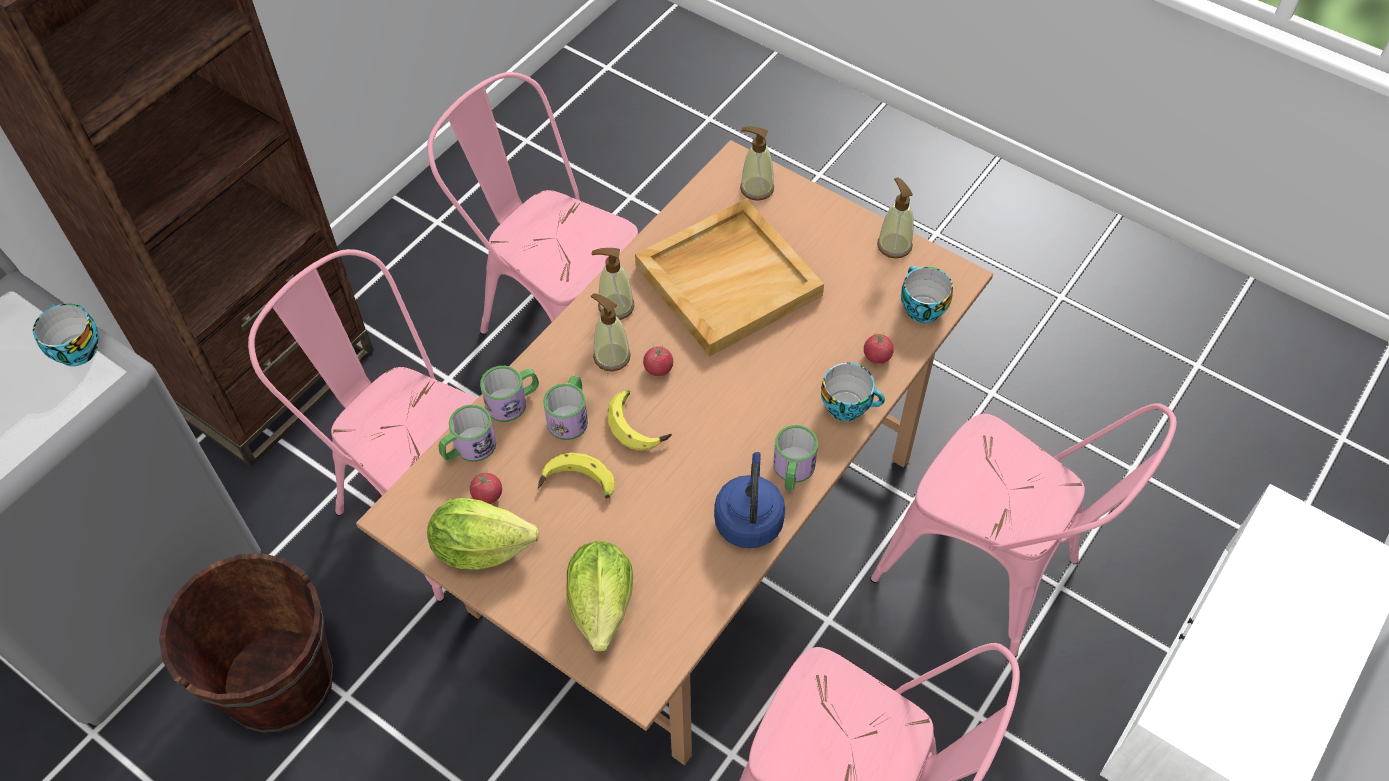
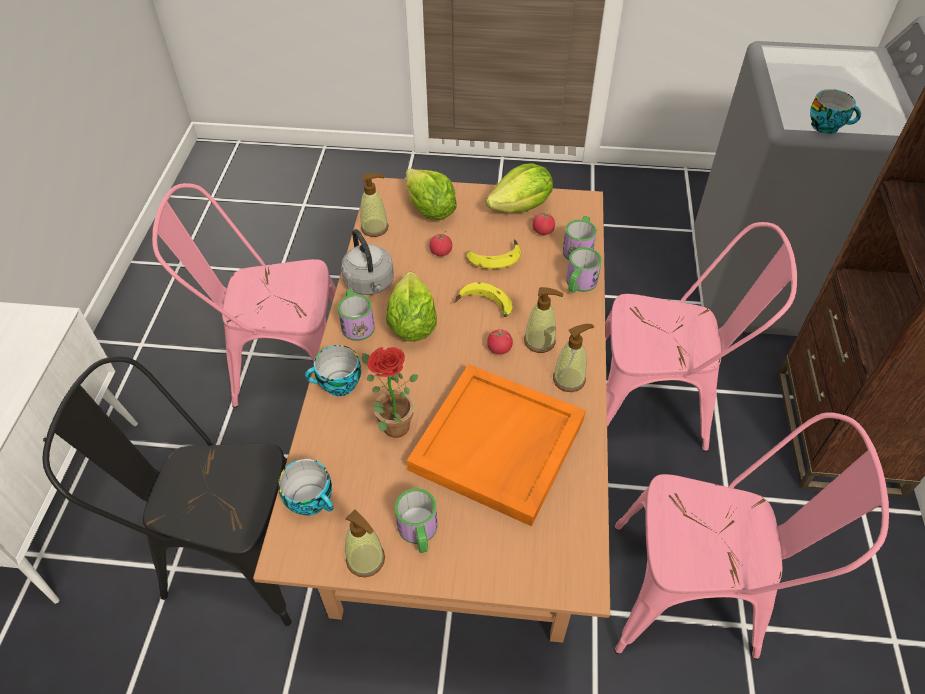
camera: 150 degrees right, 5 degrees down
brown bucket [159,553,334,733] -> none
mug [543,375,588,440] -> mug moved to [395,488,438,553]
beige tray [635,199,824,356] -> orange tray [407,364,586,527]
blue kettle [714,452,785,548] -> grey kettle [341,229,394,295]
soap dispenser [740,126,774,201] -> soap dispenser moved to [360,173,388,237]
tomato [864,331,894,364] -> tomato moved to [429,231,452,256]
pink chair [870,403,1177,657] -> black chair [42,357,292,626]
none -> potted plant [362,347,418,438]
none -> lettuce [386,272,437,341]

